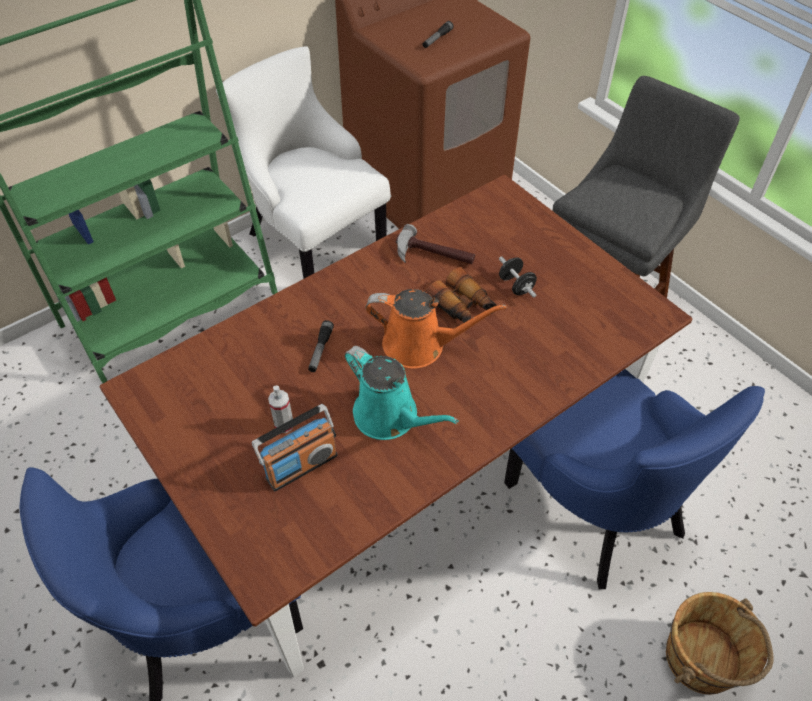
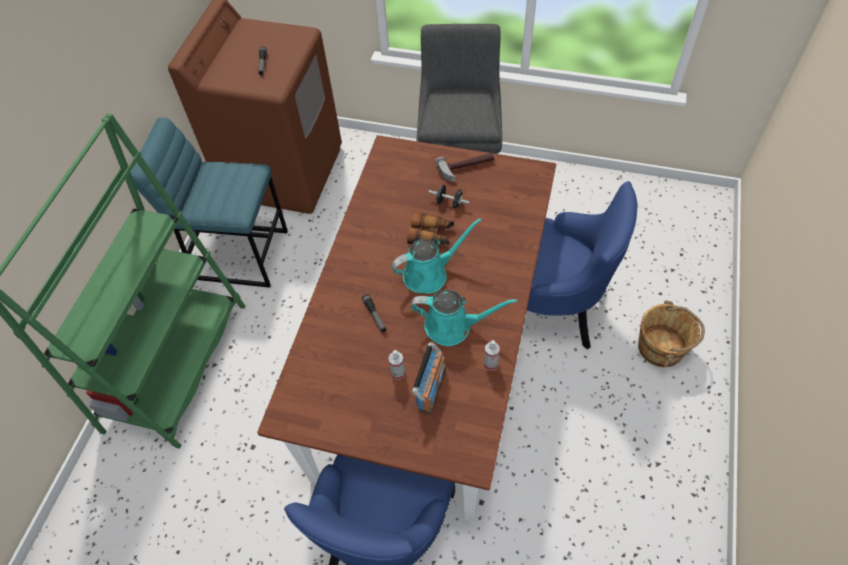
camera: 35 degrees left, 5 degrees up
white chair [216,46,391,279] -> blue stool [131,117,288,288]
orange watering can [365,289,507,369] -> turquoise watering can [392,218,481,294]
hammer [396,224,475,264] -> hammer moved to [435,153,494,182]
none -> spray bottle [484,340,500,371]

